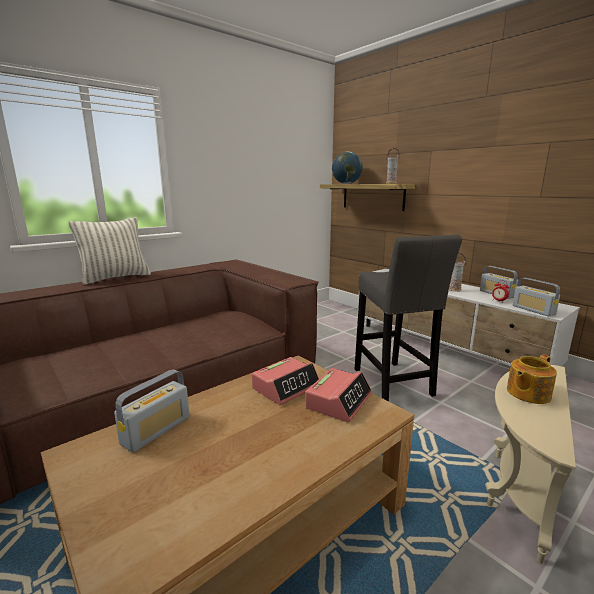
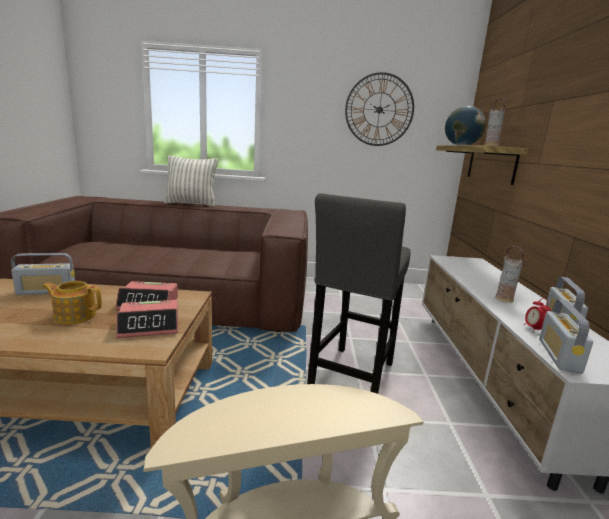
camera: 40 degrees right, 0 degrees up
teapot [507,354,557,404] -> teapot moved to [42,281,102,324]
none -> wall clock [345,72,414,146]

